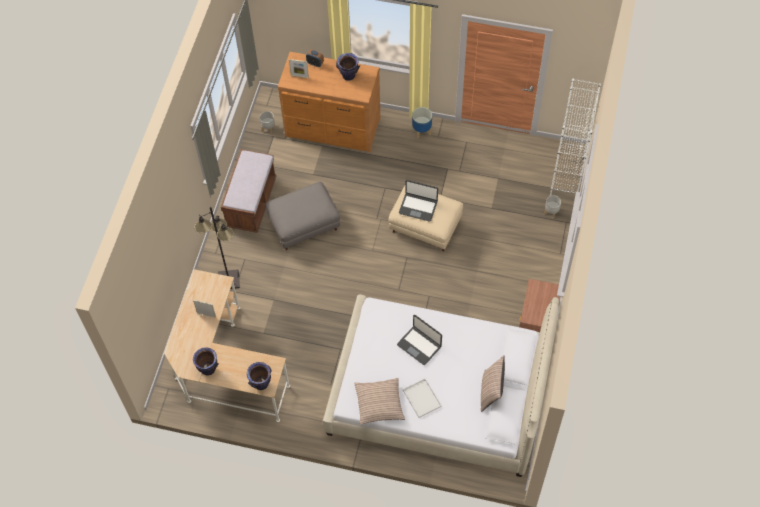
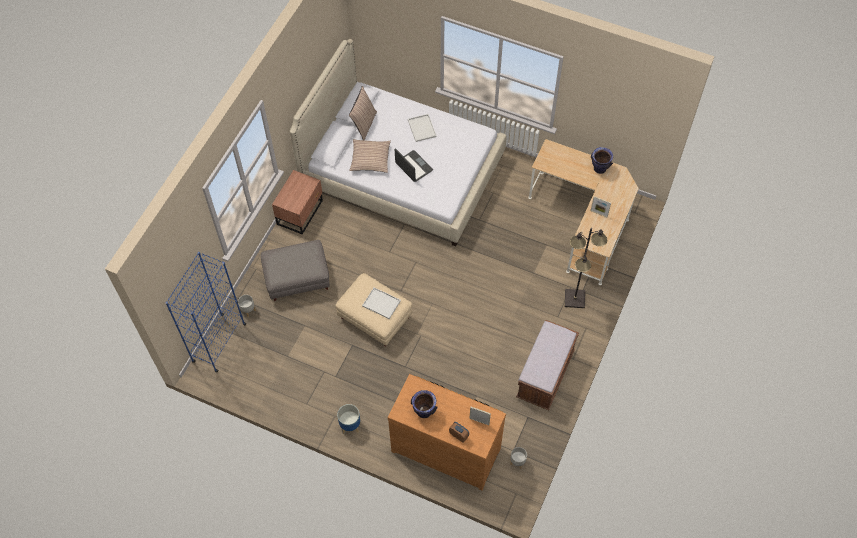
camera: 170 degrees left, 0 degrees up
vase [247,362,271,390] -> none
grey ottoman [266,182,340,251] -> grey ottoman moved to [261,240,330,301]
pillow [354,378,405,425] -> pillow moved to [349,139,391,173]
laptop [399,180,438,222] -> white tray [362,287,401,319]
white bookcase [550,79,601,196] -> blue bookcase [166,252,246,373]

